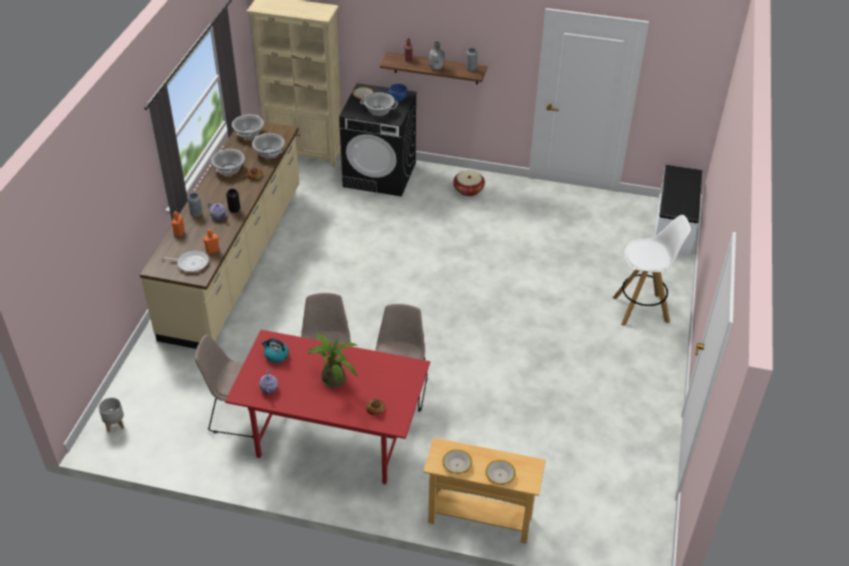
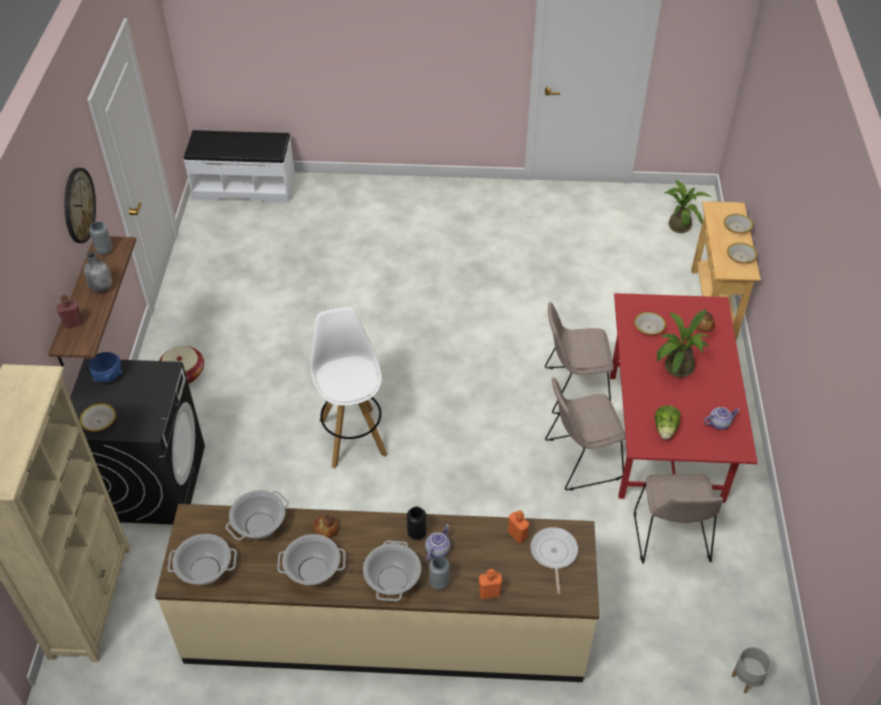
camera: 100 degrees left, 5 degrees up
kettle [261,338,289,363] -> lettuce [655,405,680,439]
cooking pot [360,92,398,116] -> cooking pot moved to [363,540,421,601]
white stool [613,215,691,326] -> white stool moved to [310,306,387,469]
none -> wall clock [64,168,96,243]
none -> bowl [634,312,666,335]
none -> potted plant [664,180,711,233]

